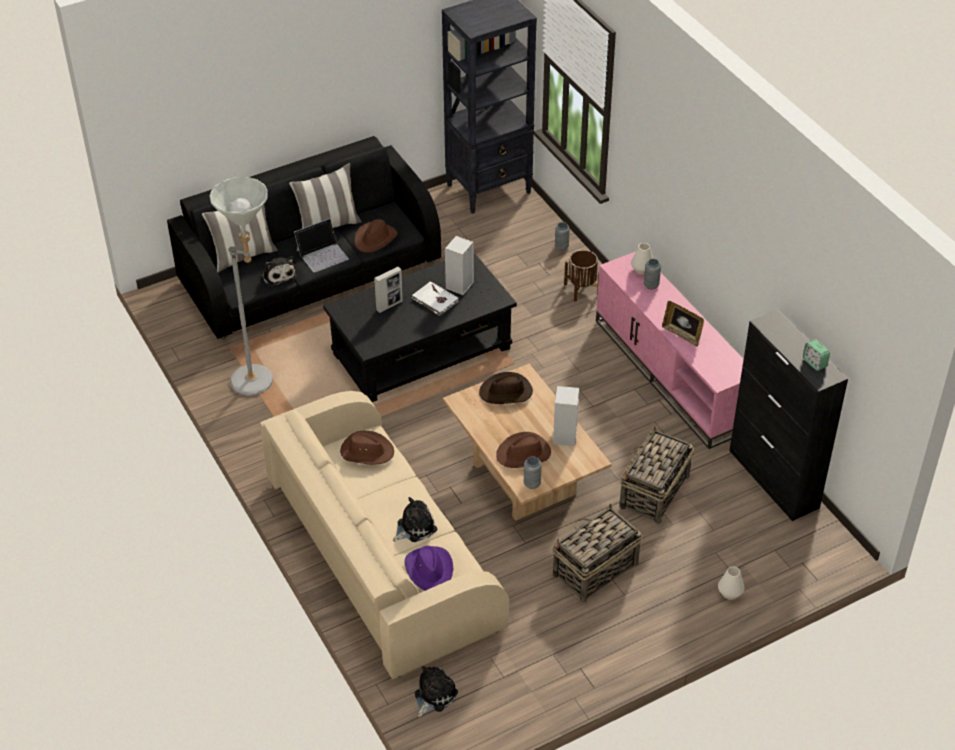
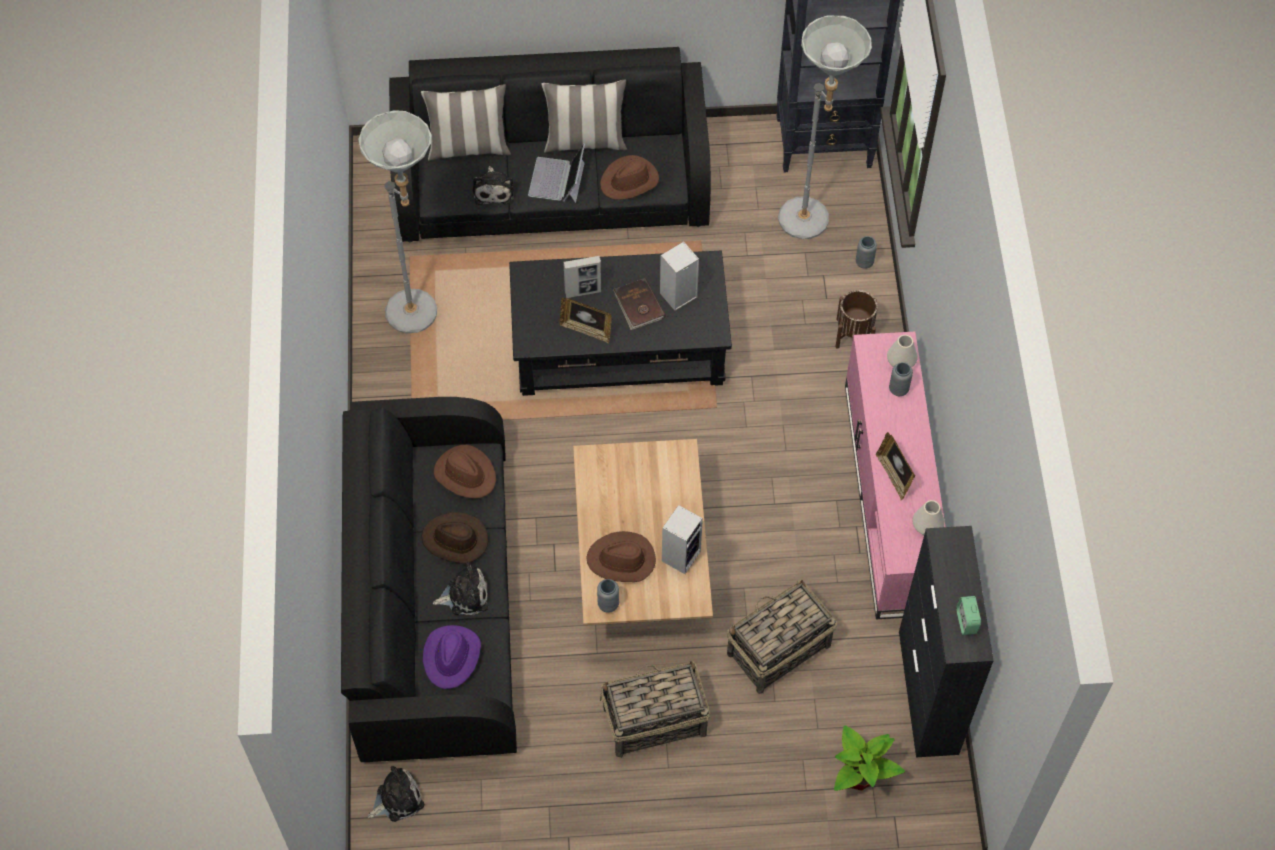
camera: 25 degrees right, 15 degrees up
beige sofa [260,391,509,679] -> black sofa [341,397,517,762]
laptop [294,218,349,273] -> laptop turned 105 degrees clockwise [528,143,585,203]
white book [411,281,459,316] -> brown book [613,278,665,330]
brown hat [479,372,533,404] -> brown hat moved to [422,512,488,564]
white vase [718,566,745,600] -> white vase moved to [913,500,945,535]
none -> picture frame [559,298,612,344]
none -> grey floor lamp [778,16,872,239]
none -> potted plant [834,725,905,791]

